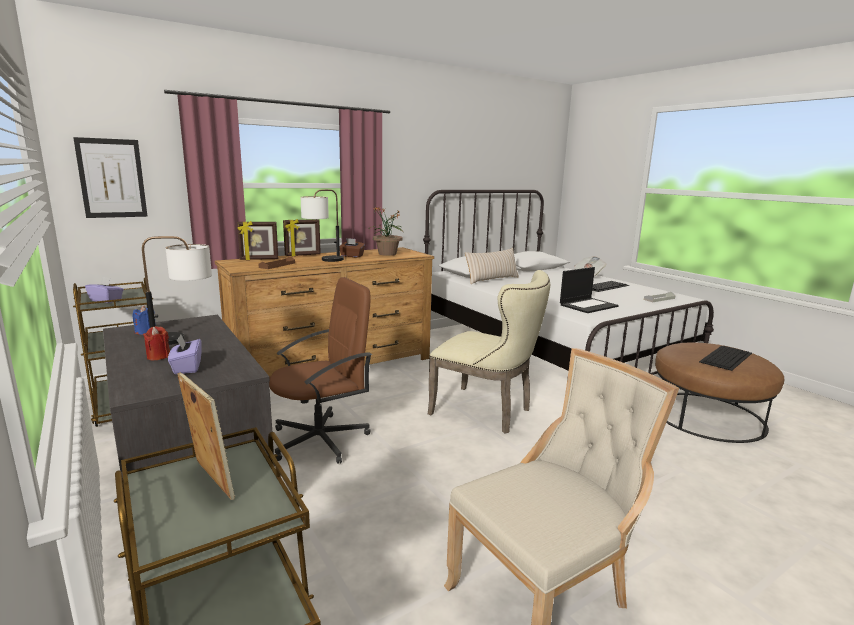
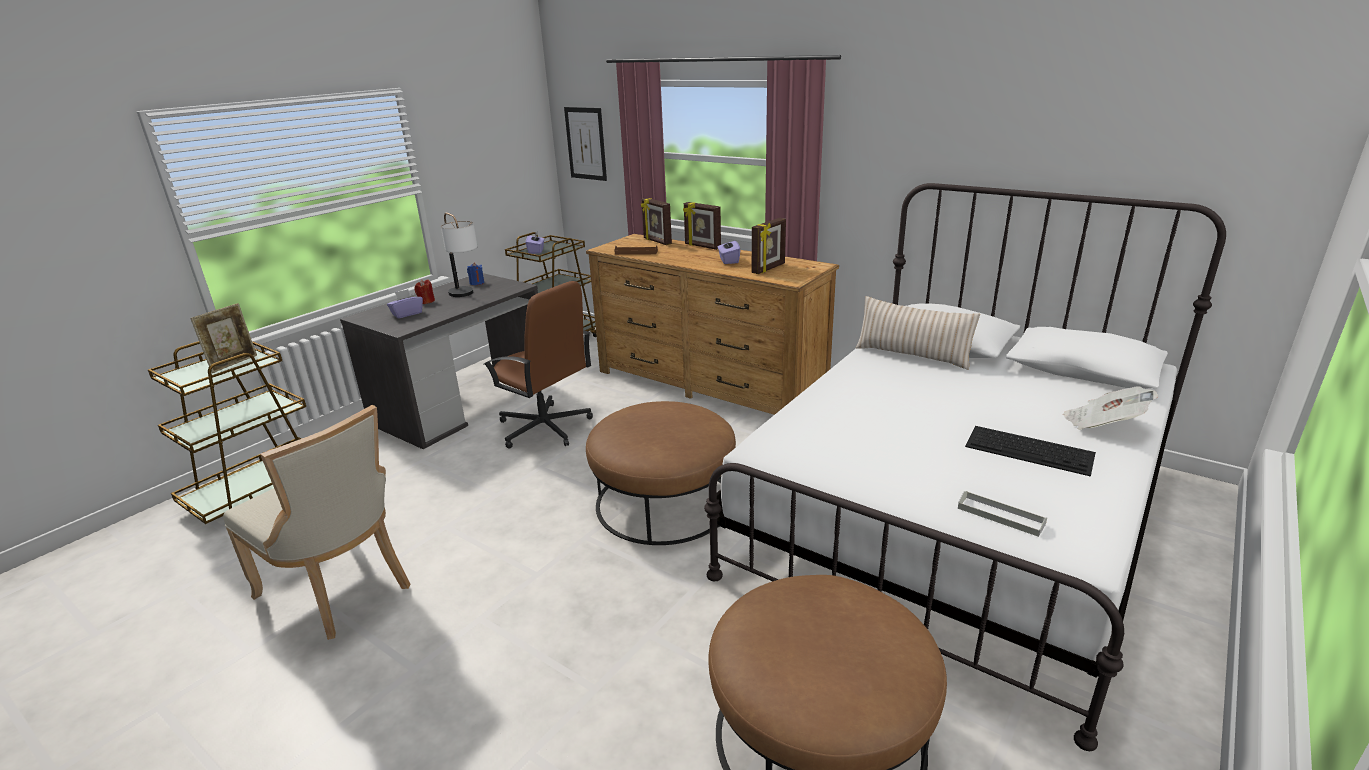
camera: 70 degrees right, 10 degrees up
table lamp [300,189,344,262] -> none
brown tissue box [340,238,365,257] -> purple tissue box [717,238,740,264]
potted plant [368,207,403,256] -> picture frame [752,218,786,274]
beige chair [428,270,550,434] -> brown ottoman [586,401,736,545]
laptop [560,267,619,313] -> none
keyboard [699,346,752,371] -> none

